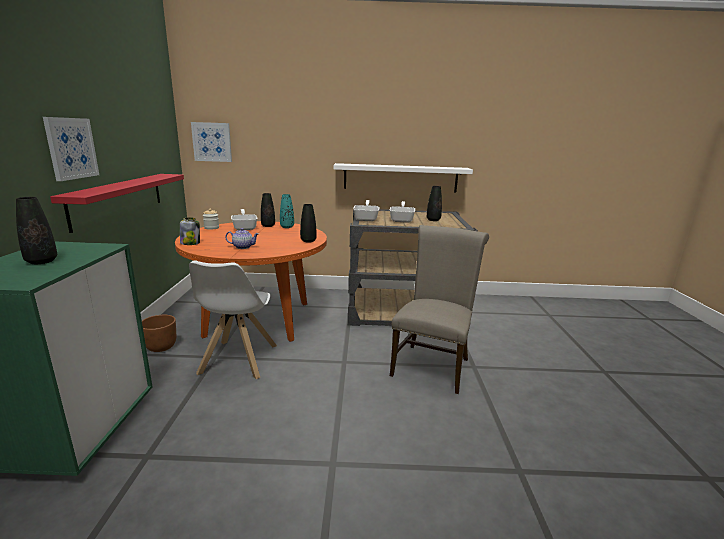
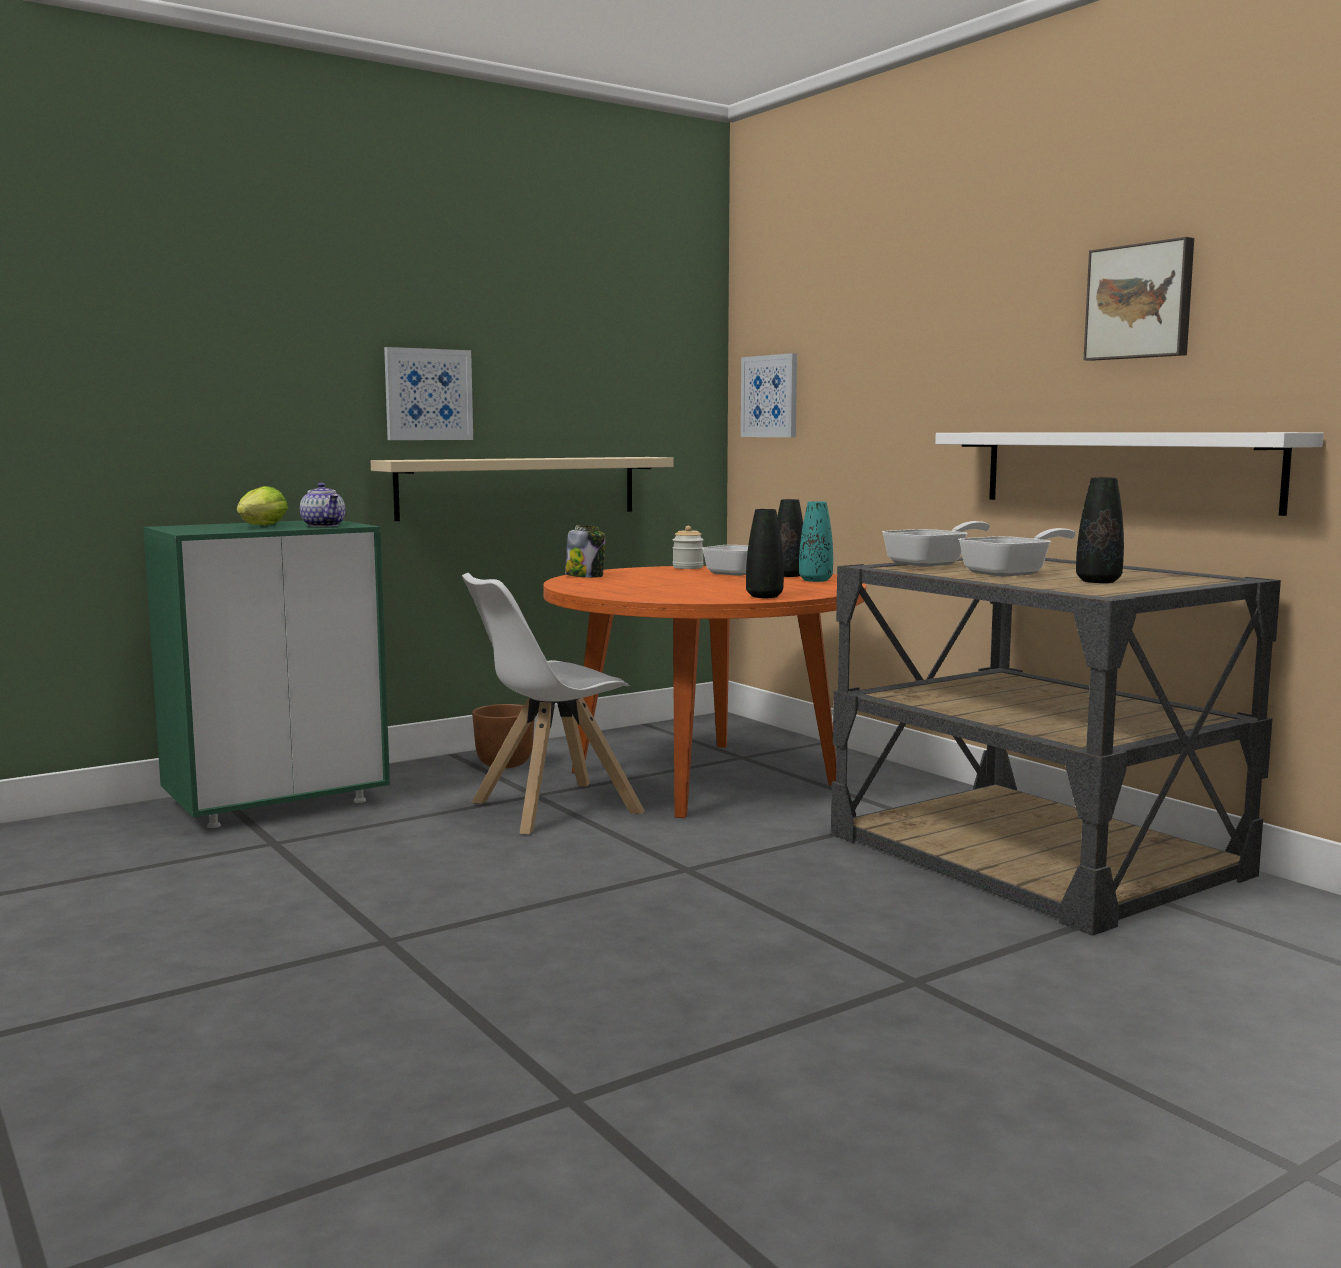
camera: 55 degrees right, 10 degrees down
black vase [16,197,57,264] -> lettuce [237,486,288,525]
red shelf [50,174,184,233] -> beige shelf [371,457,674,521]
teapot [225,228,259,249] -> teapot moved to [300,483,345,527]
beige chair [390,225,489,394] -> none
none -> picture [1083,237,1194,361]

